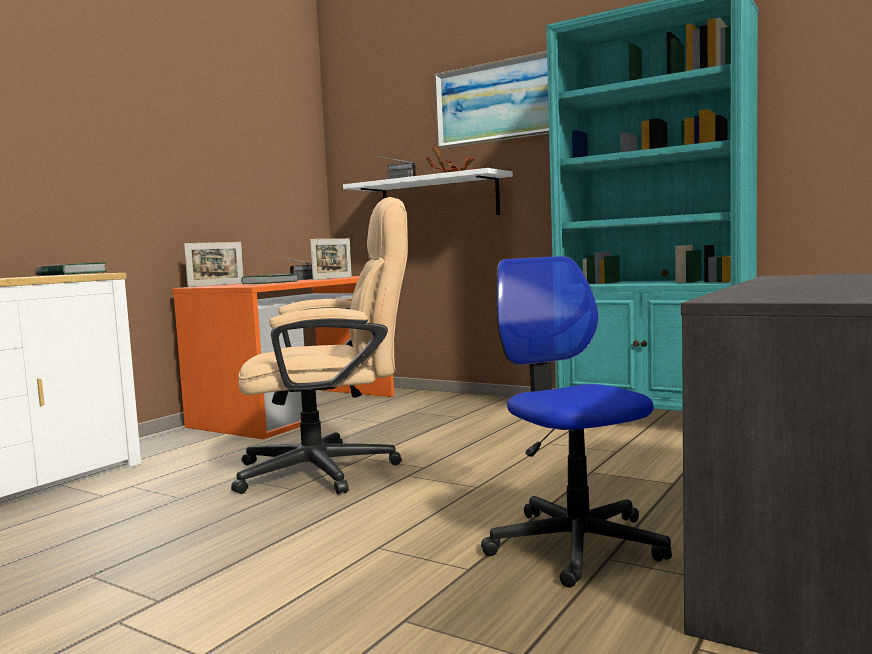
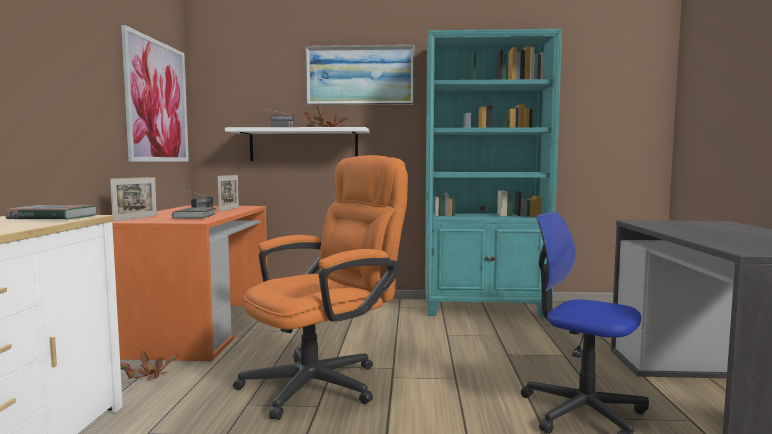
camera: 30 degrees left, 0 degrees up
beige office chair [231,197,408,494] -> orange office chair [233,155,408,420]
none -> potted plant [120,351,180,380]
none -> picture [121,25,189,162]

